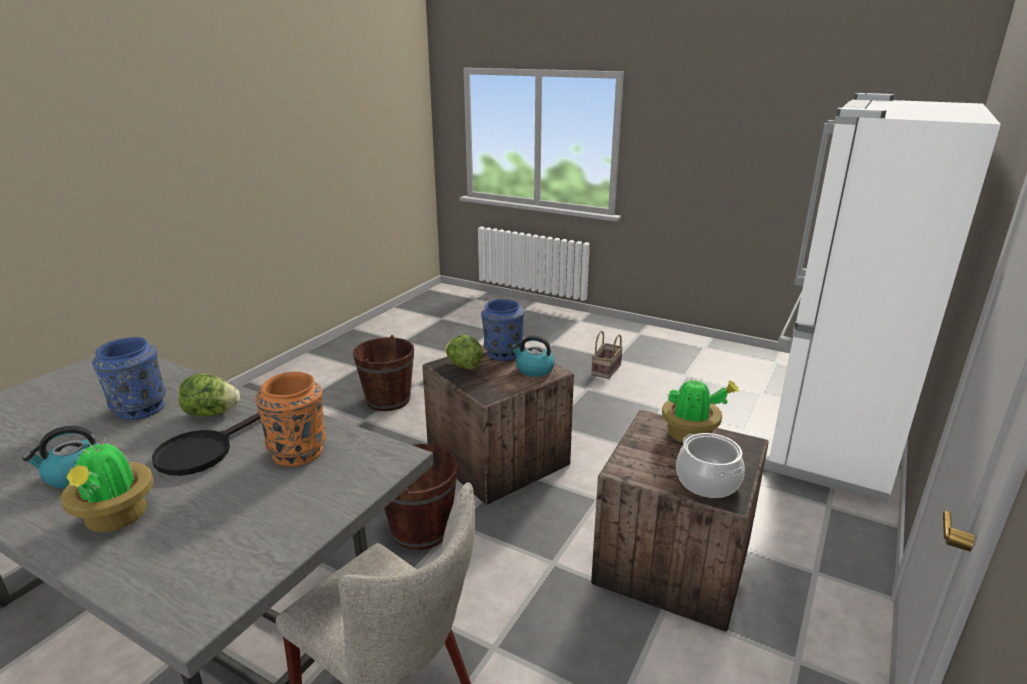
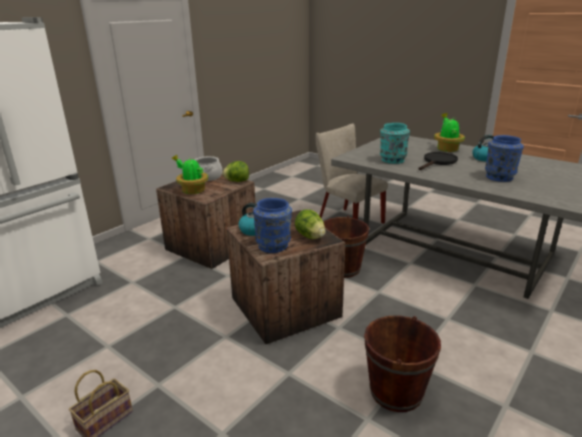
camera: 170 degrees left, 0 degrees up
lettuce [178,374,240,417] -> lettuce moved to [222,161,249,182]
orange vase [255,372,326,467] -> turquoise vase [380,123,410,164]

